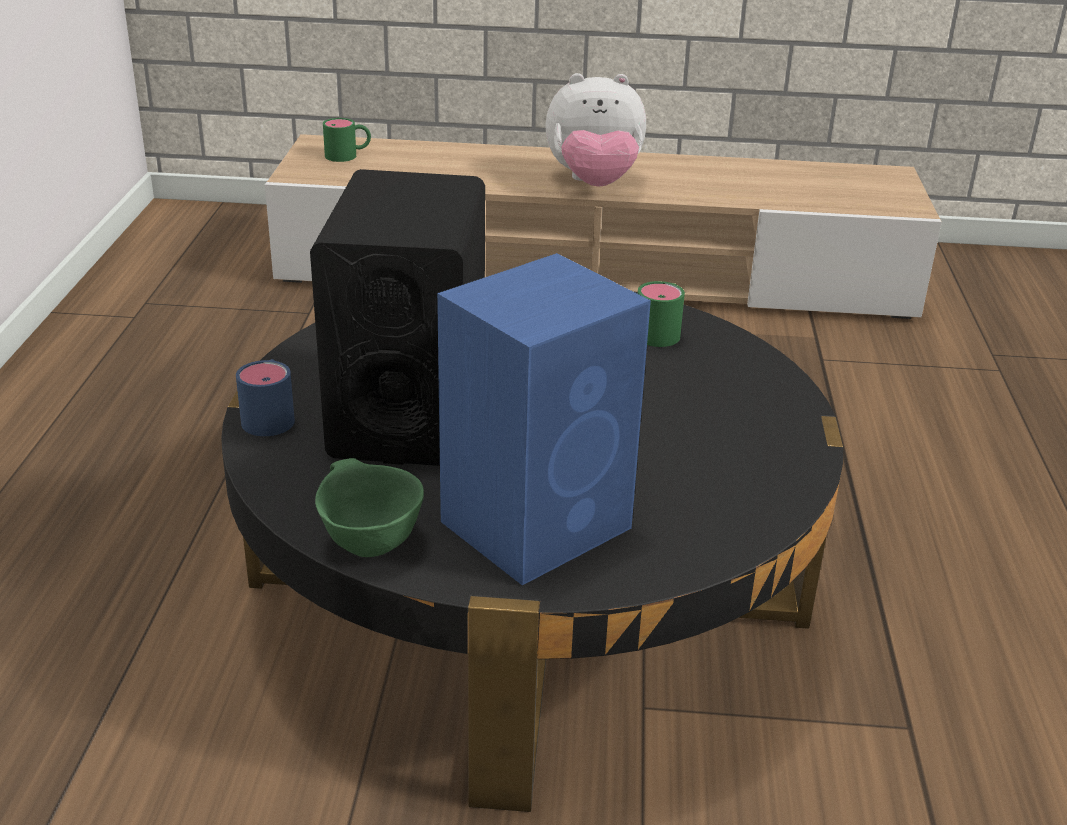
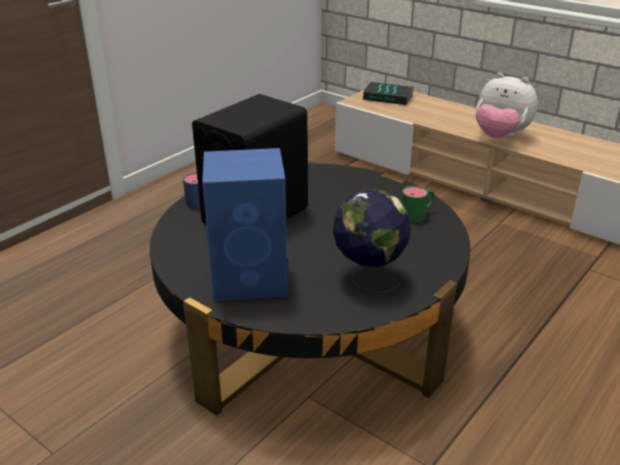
camera: 35 degrees right, 0 degrees up
green bowl [315,458,424,557] -> none
green mug [323,118,371,162] -> book [363,82,414,105]
none -> globe [333,189,411,293]

